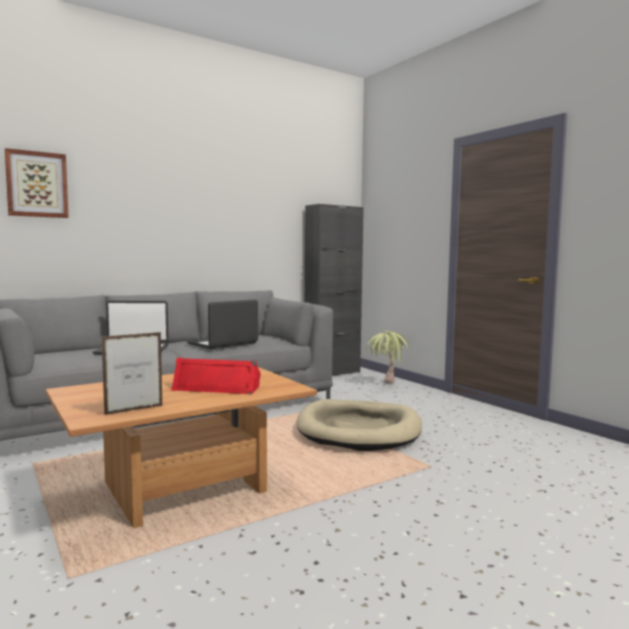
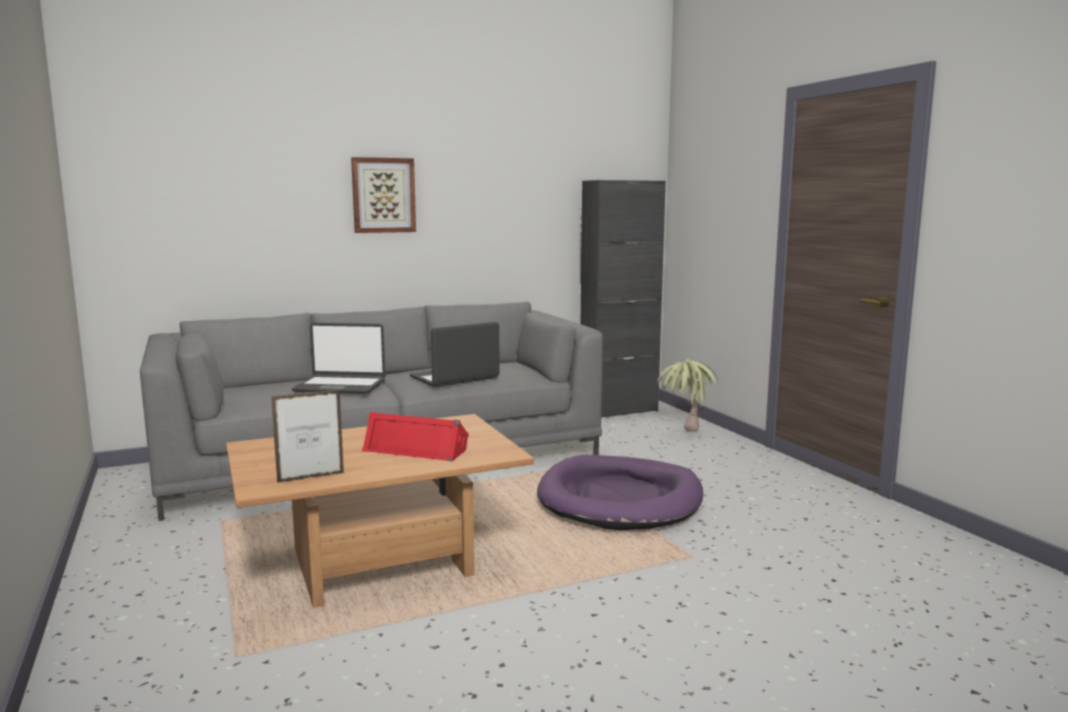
camera: 10 degrees right, 5 degrees up
picture [5,148,69,218] -> picture moved to [351,157,416,233]
beige dog bed [296,399,422,451] -> purple dog bed [537,455,703,530]

